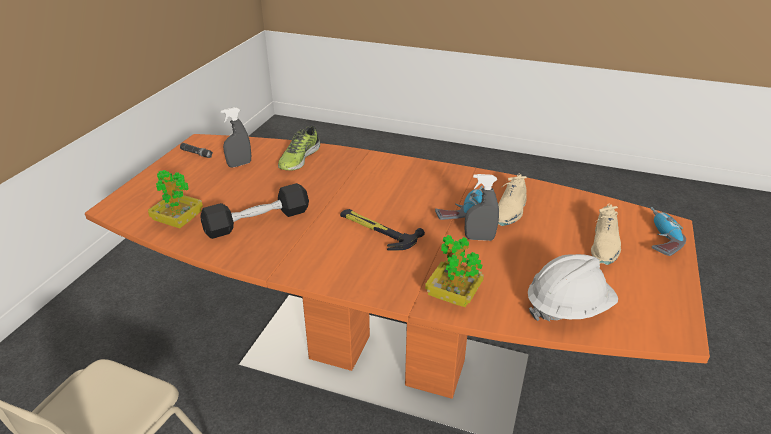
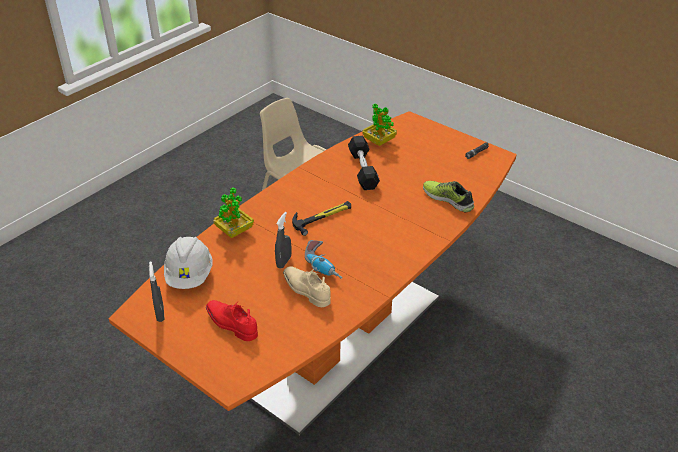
camera: 110 degrees right, 5 degrees up
grey spray bottle [221,107,251,168] -> grey spray bottle moved to [149,261,165,322]
beige shoe [591,204,621,265] -> red shoe [206,300,258,341]
power drill [650,207,686,256] -> none

